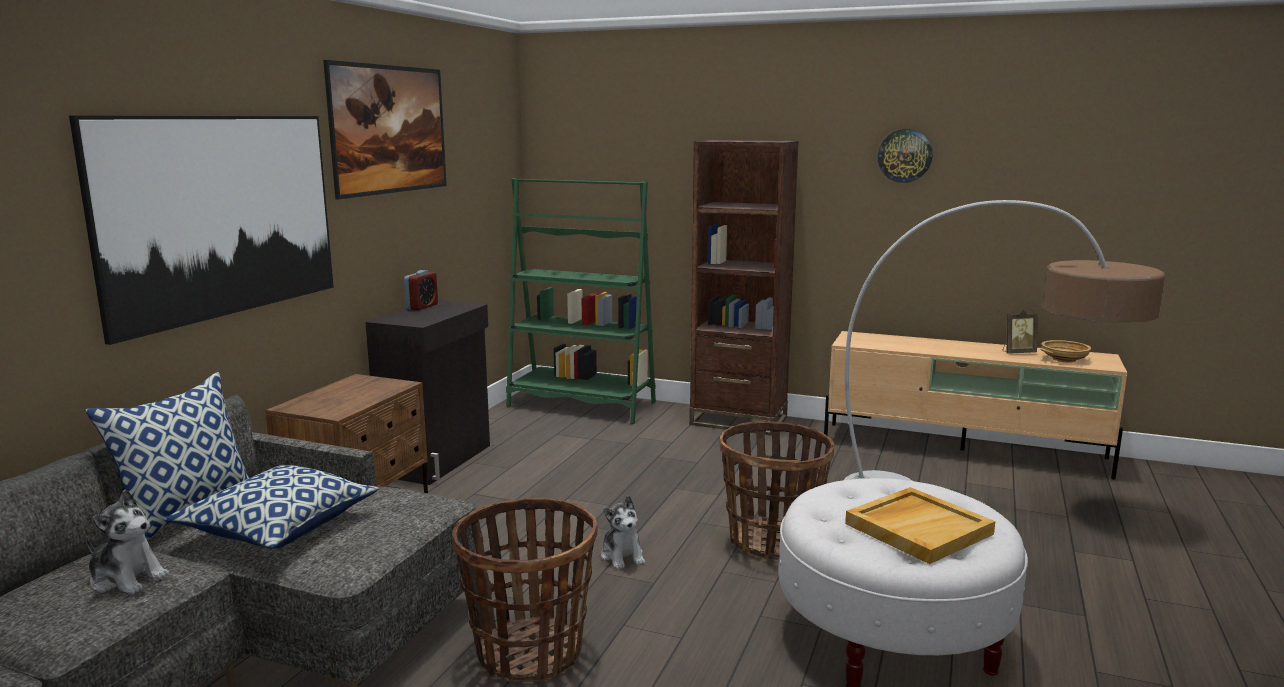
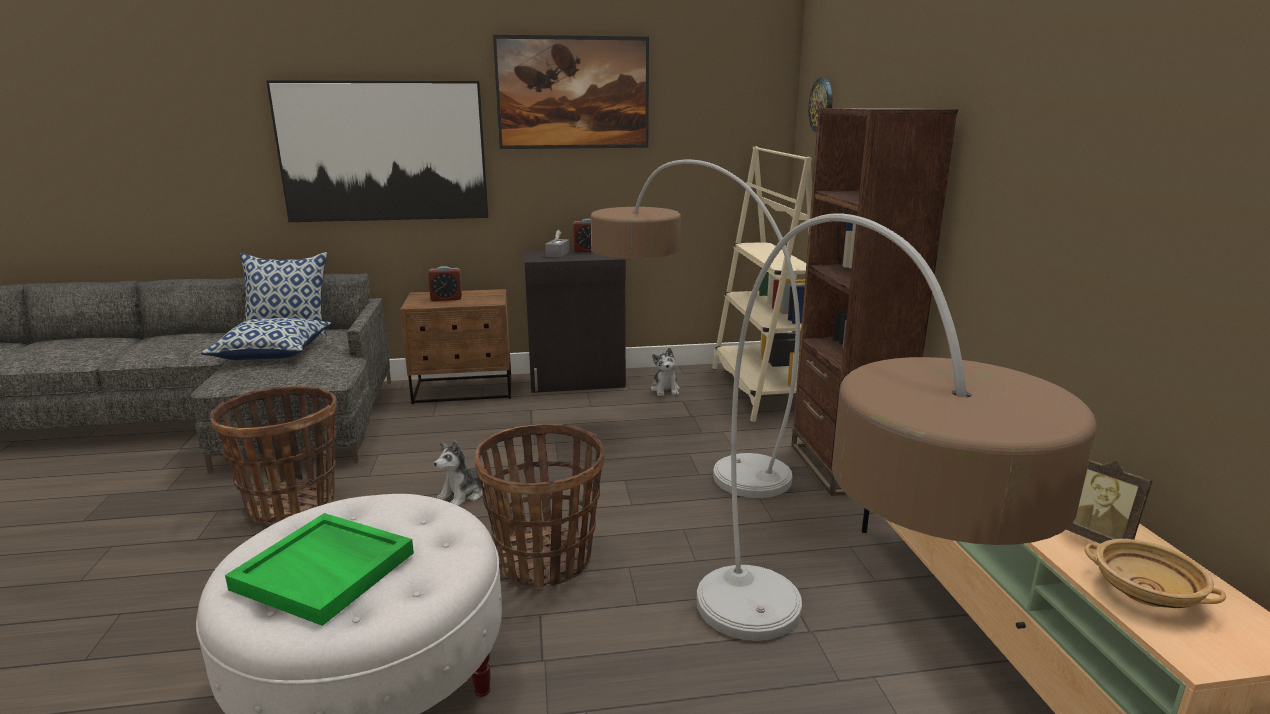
camera: 60 degrees right, 5 degrees up
plush toy [86,490,169,595] -> plush toy moved to [651,347,680,396]
green bookcase [506,178,656,424] -> beige bookcase [712,146,812,422]
beige tray [845,487,995,564] -> green tray [225,513,414,626]
wall clock [878,129,933,183] -> wall clock moved to [808,78,832,132]
none -> alarm clock [428,266,462,301]
none -> grey tissue box [545,229,570,258]
none -> floor lamp [591,160,800,498]

